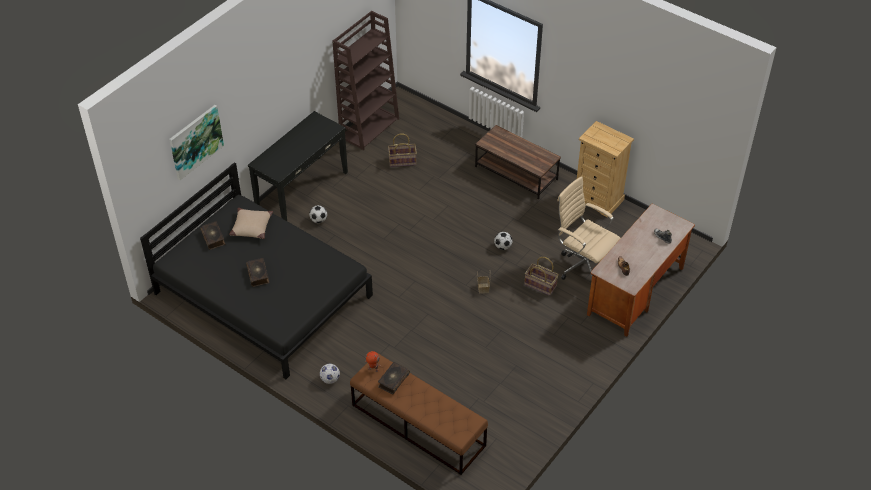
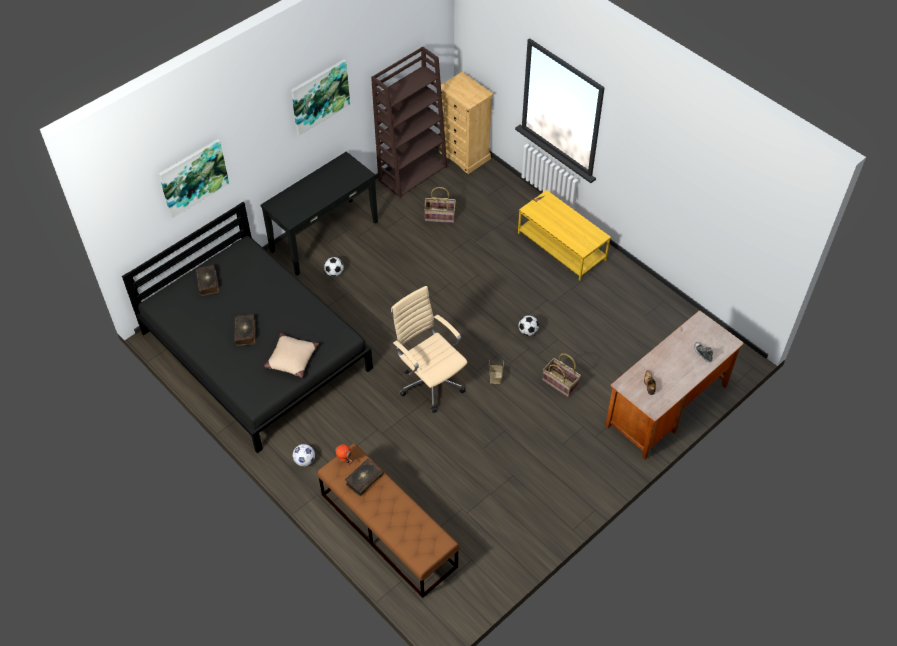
camera: 10 degrees right, 5 degrees up
beige pillow [229,208,273,239] -> beige pillow moved to [264,333,319,378]
brown coffee table [475,125,561,199] -> yellow coffee table [518,190,611,281]
beige office chair [557,176,620,280] -> beige office chair moved to [391,286,468,413]
beige dresser [577,121,634,217] -> beige dresser moved to [439,72,494,174]
none -> picture [291,59,350,135]

